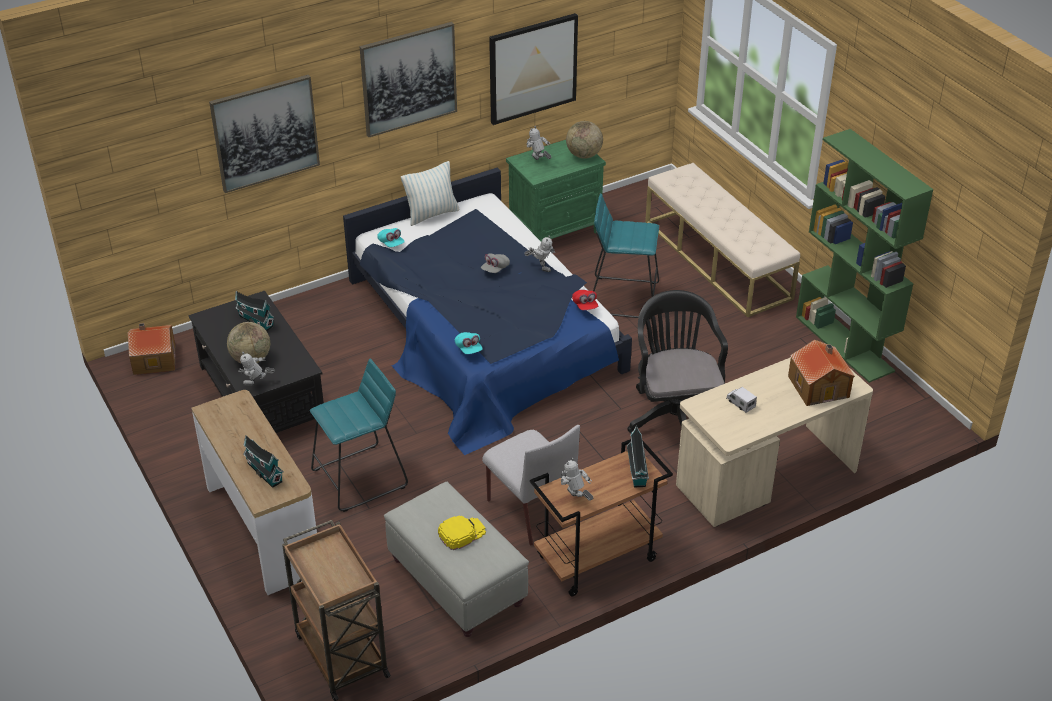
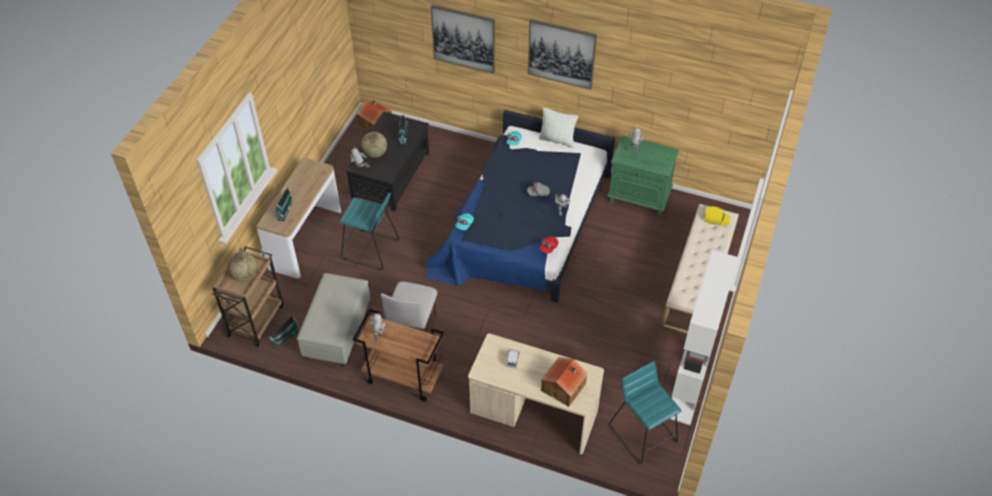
camera: 50 degrees right, 10 degrees up
yellow cap [438,515,486,551] -> yellow cap moved to [704,206,730,226]
picture [489,13,578,125] -> none
globe [566,121,603,159] -> globe moved to [227,252,258,282]
turquoise stool [593,193,659,319] -> turquoise stool moved to [609,361,681,463]
black office chair [627,290,728,433] -> none
toy house [627,425,649,488] -> toy house moved to [269,315,299,347]
green bookcase [796,129,933,383] -> white bookcase [670,250,739,425]

